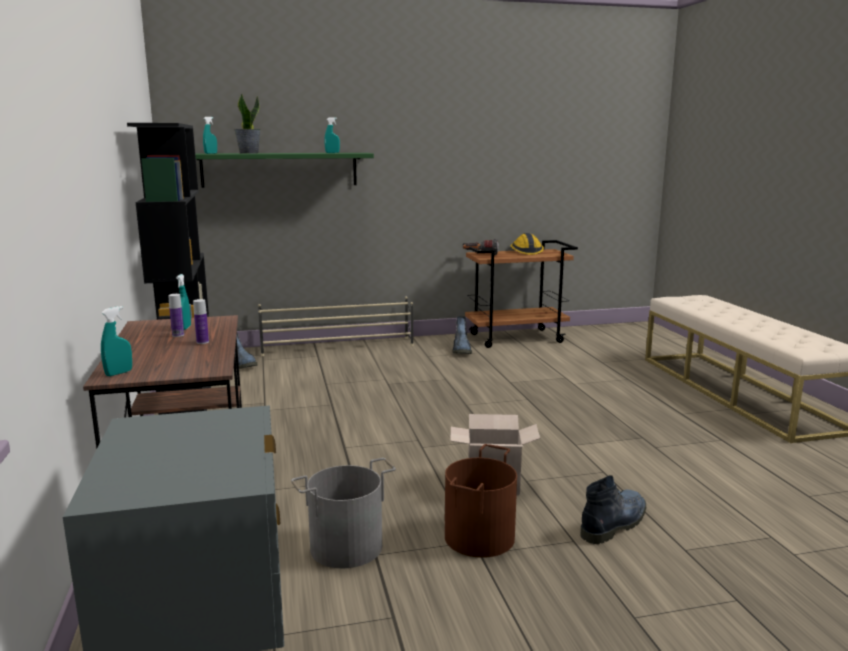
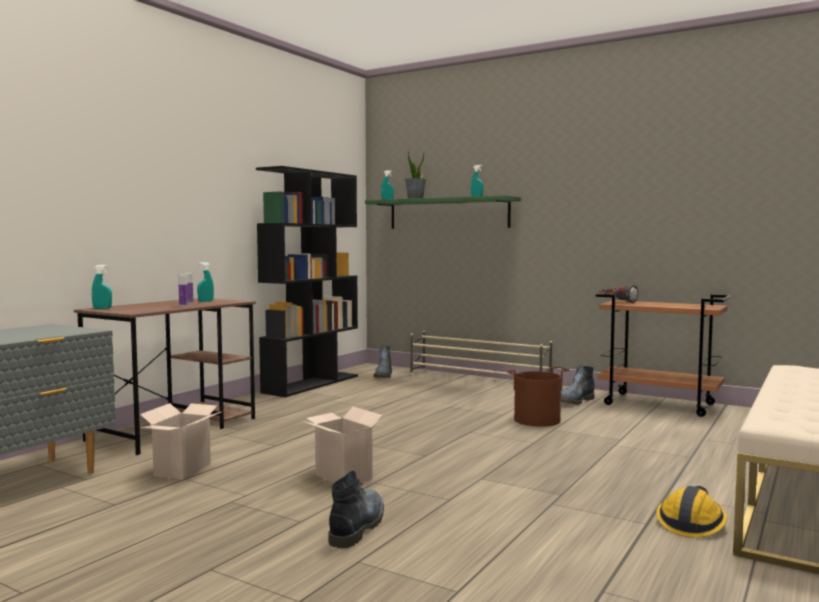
camera: 45 degrees right, 10 degrees down
grey bucket [291,458,396,568] -> cardboard box [140,403,223,479]
brown bucket [445,444,517,558] -> brown bucket moved to [506,366,570,427]
hard hat [510,233,544,255] -> hard hat moved to [656,486,727,537]
boot [580,475,646,544] -> boot turned 75 degrees counterclockwise [328,471,384,548]

